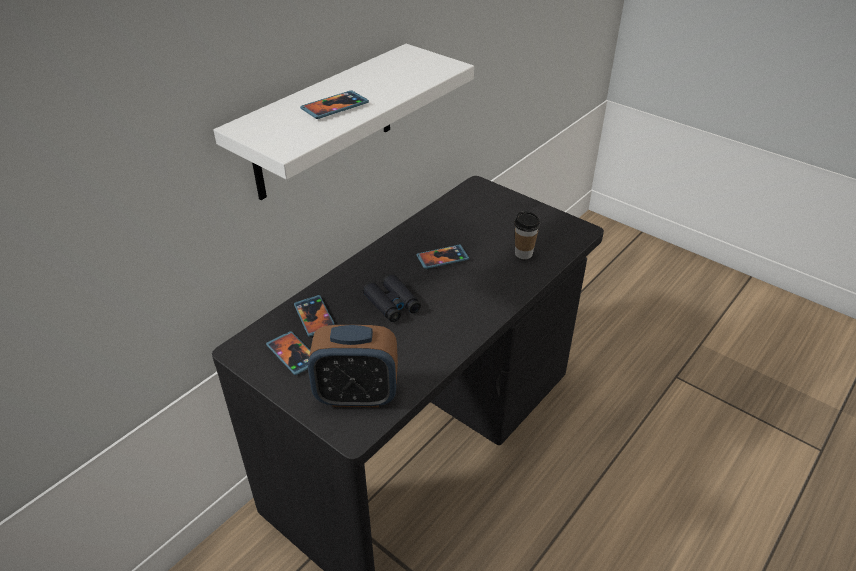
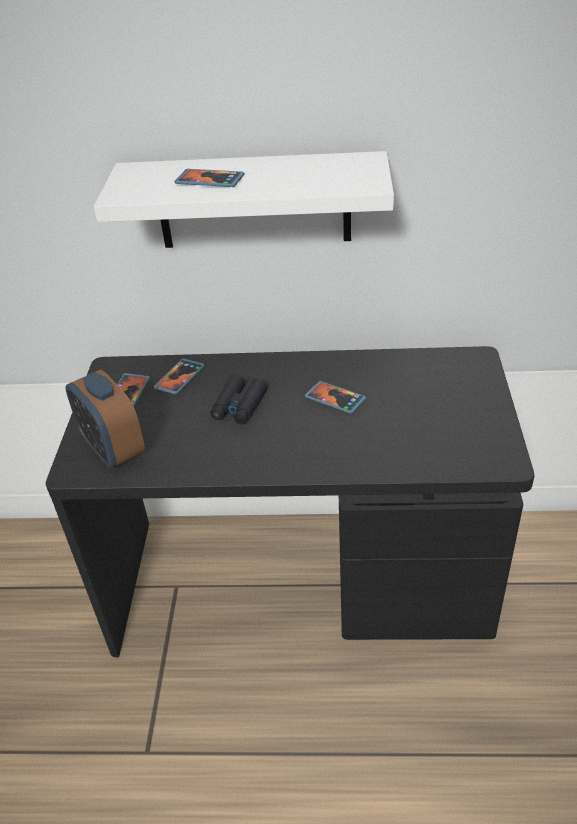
camera: 55 degrees right, 0 degrees up
cup [514,211,540,259] -> none

